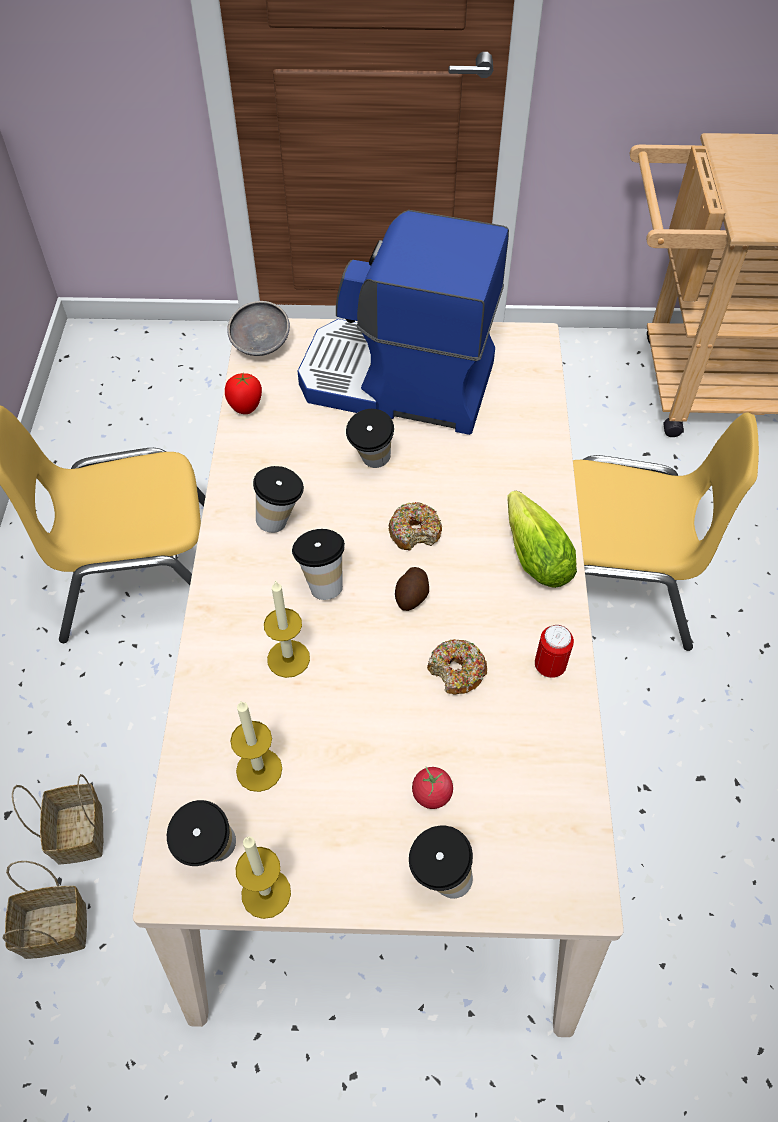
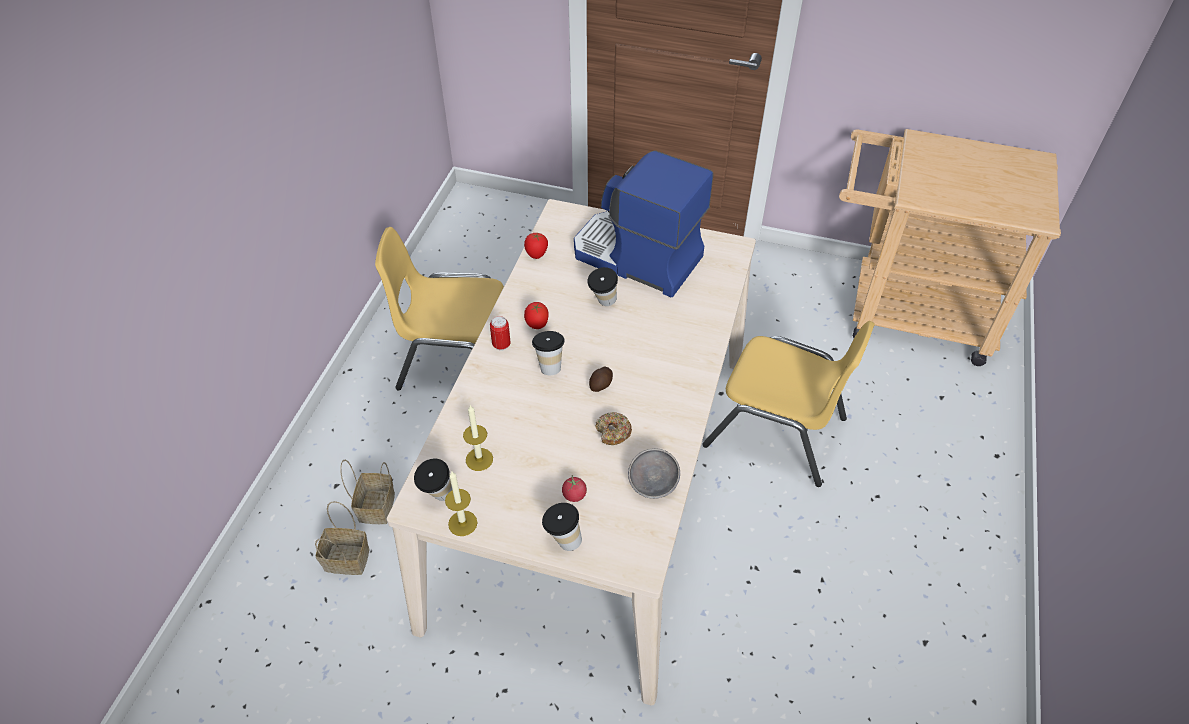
camera: 15 degrees right, 5 degrees down
grey bowl [227,301,290,356] -> grey bowl moved to [628,448,680,499]
cup [253,466,304,533] -> tomato [524,302,549,329]
candle [264,580,310,678] -> none
donut [388,502,442,551] -> none
lettuce [508,491,577,588] -> none
can [535,625,574,678] -> can moved to [490,316,510,351]

